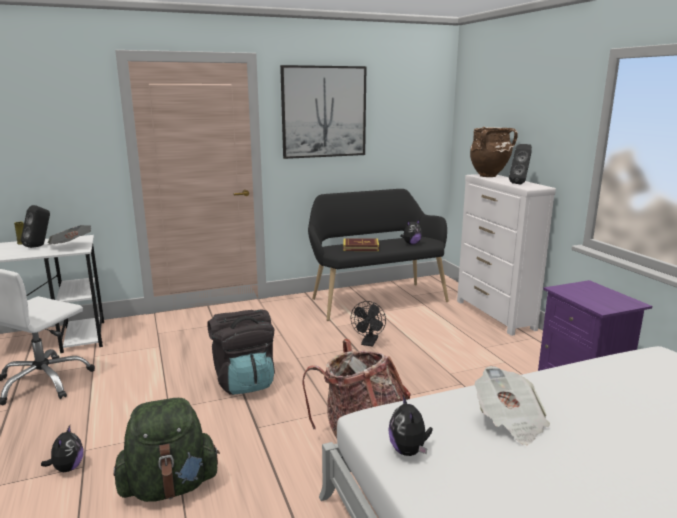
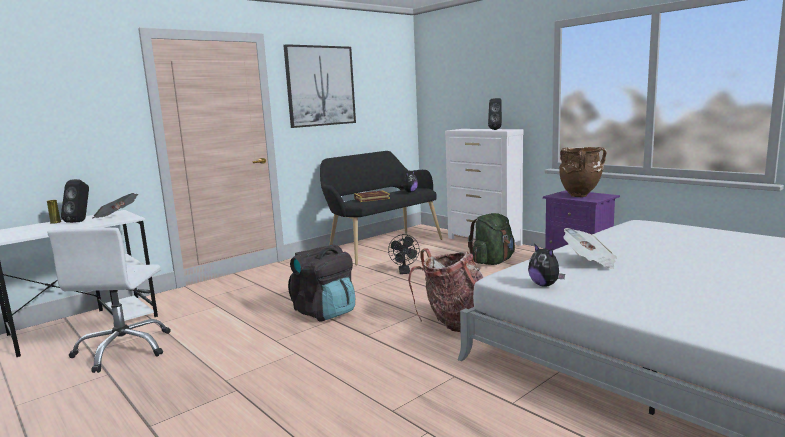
camera: 20 degrees left, 5 degrees down
plush toy [41,425,84,472] -> none
green backpack [114,398,220,502] -> green backpack moved to [468,213,515,265]
brown vase [470,127,518,177] -> brown vase moved to [559,147,607,197]

